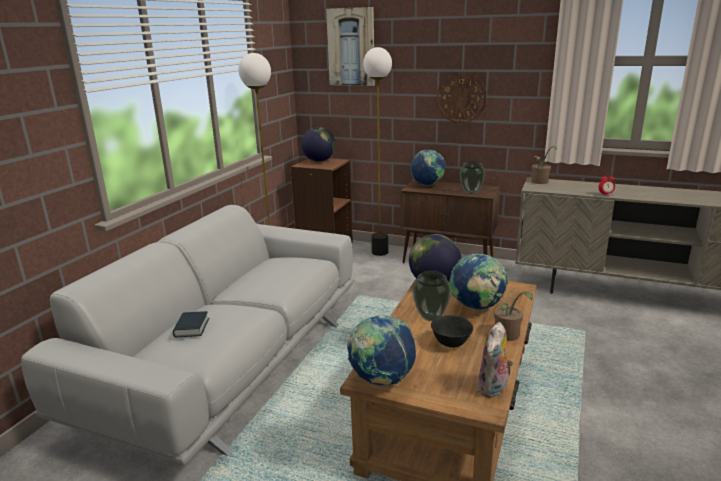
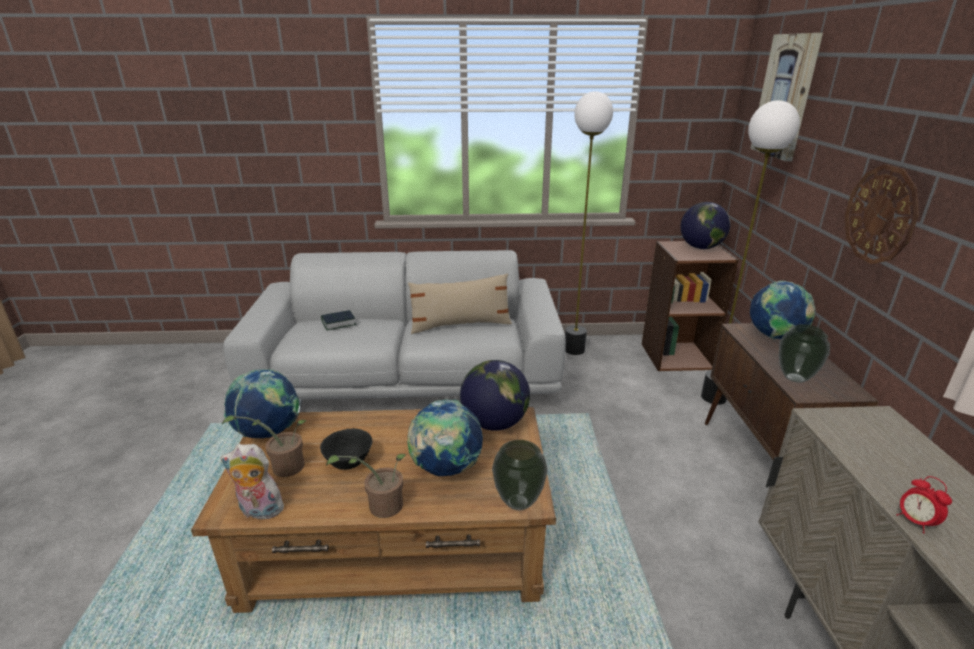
camera: 65 degrees right, 5 degrees up
vase [412,270,451,321] -> vase moved to [492,440,547,510]
potted plant [531,146,557,184] -> potted plant moved to [222,415,307,477]
none -> beige pillow [408,273,512,334]

